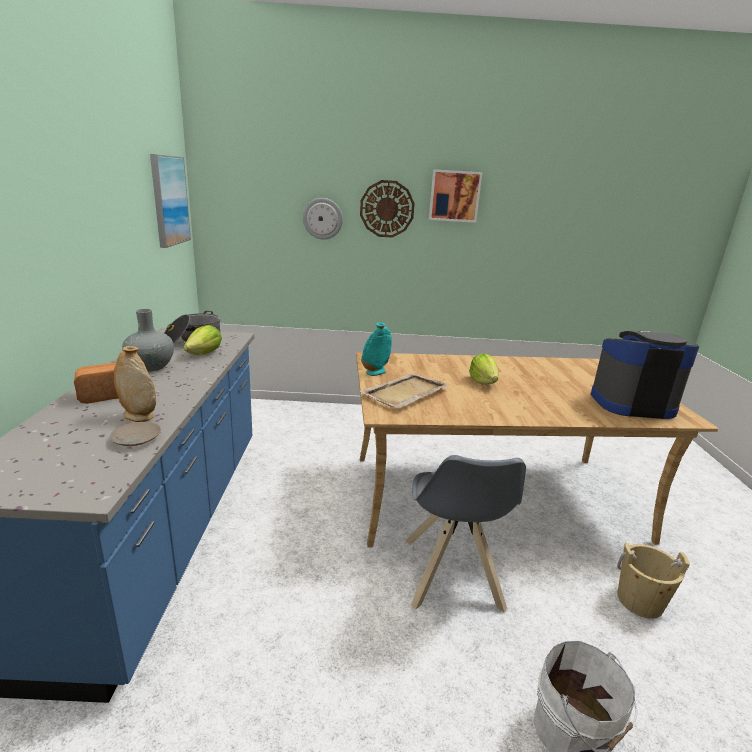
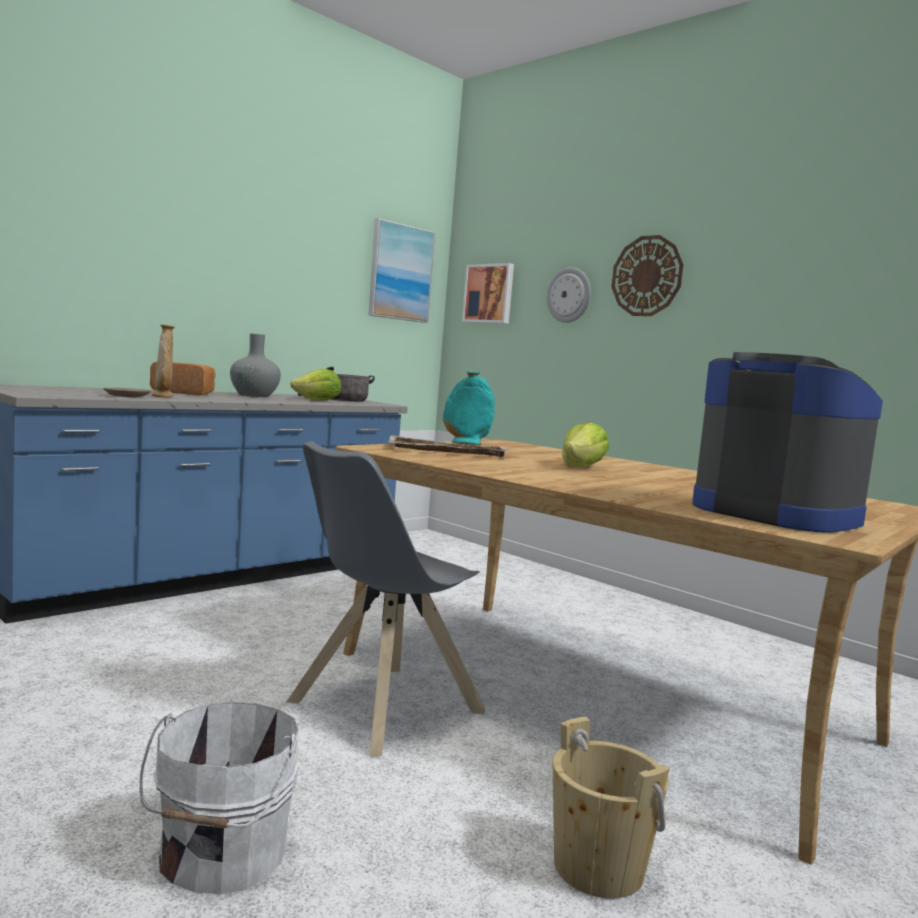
camera: 45 degrees right, 15 degrees down
picture [429,169,483,223] -> picture moved to [462,263,514,324]

